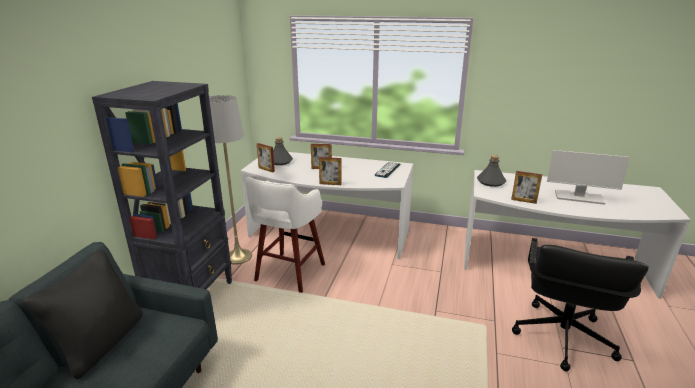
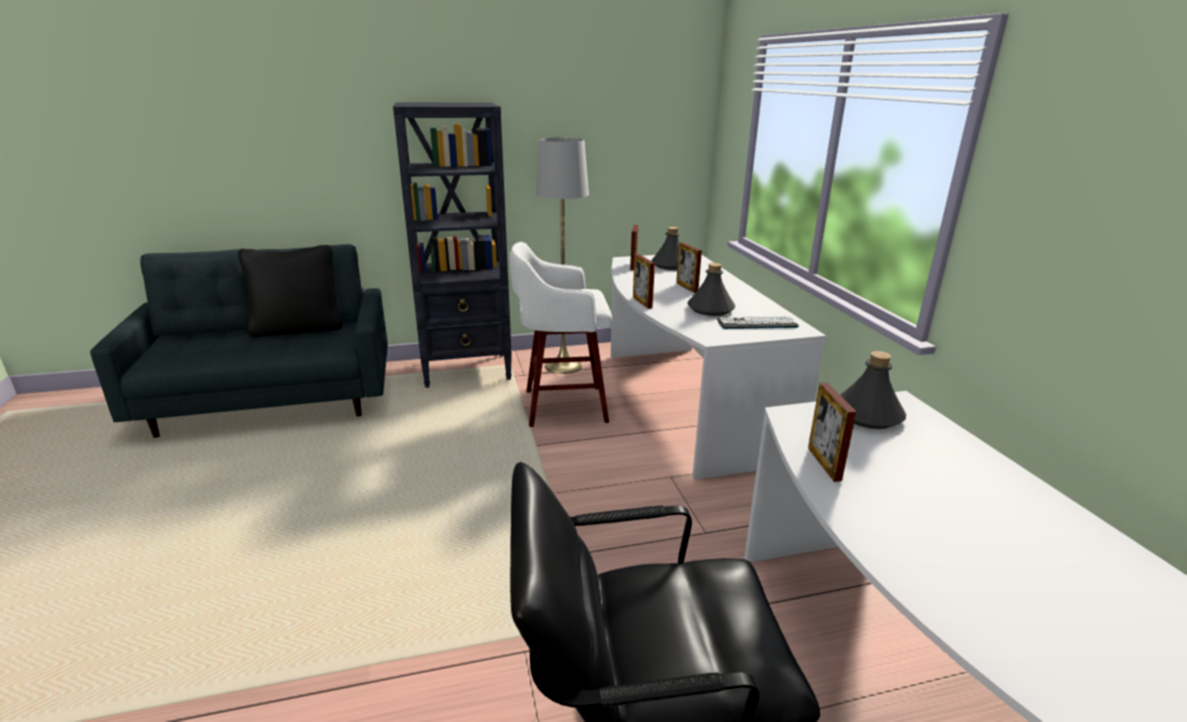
camera: 60 degrees right, 0 degrees up
monitor [547,150,630,205] -> none
none -> grey bottle [688,263,735,316]

